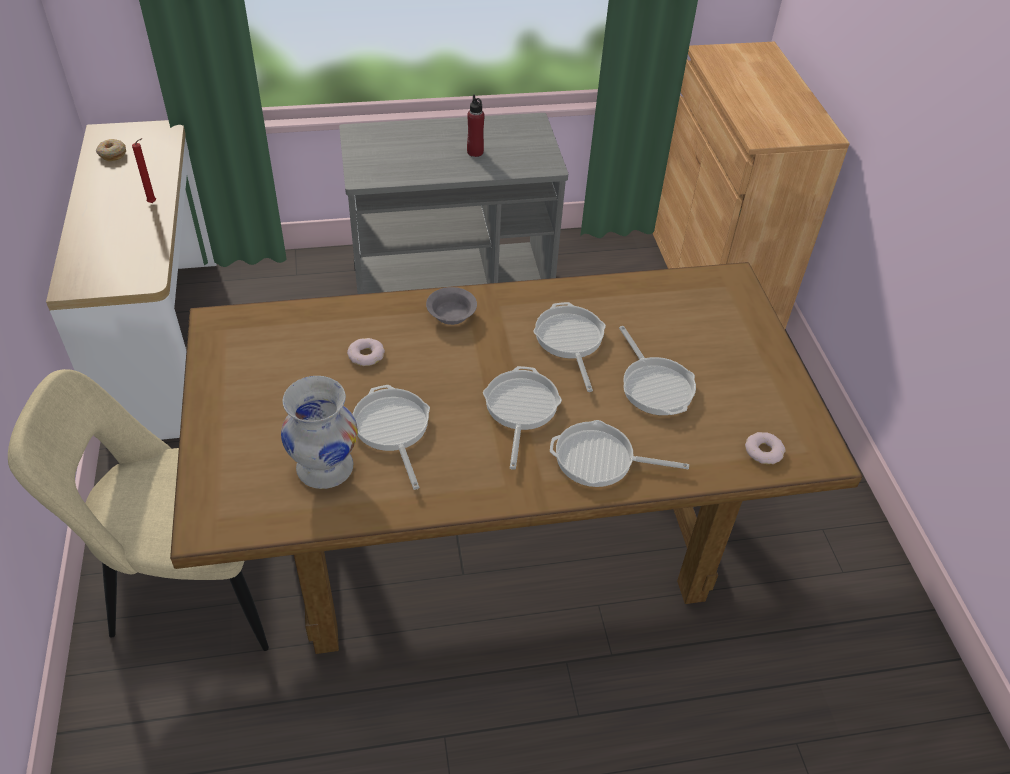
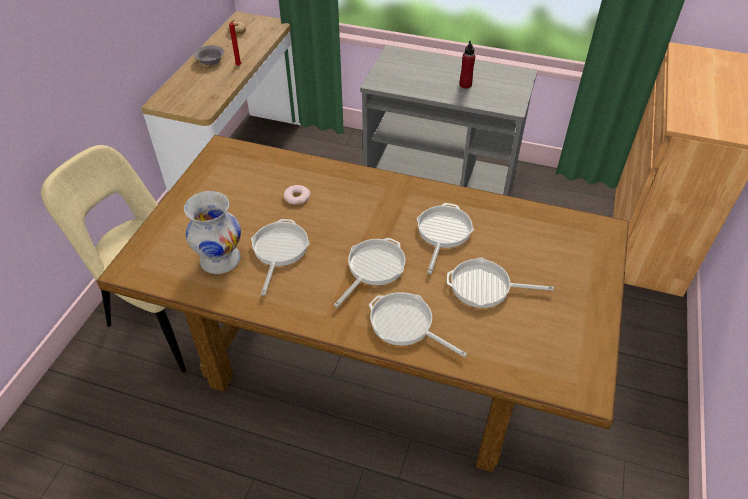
camera: 30 degrees right, 0 degrees up
grey bowl [426,287,477,325] -> grey bowl moved to [194,45,224,65]
frying pan [619,326,696,415] -> frying pan turned 90 degrees clockwise [447,258,554,308]
donut [745,432,786,464] -> none

